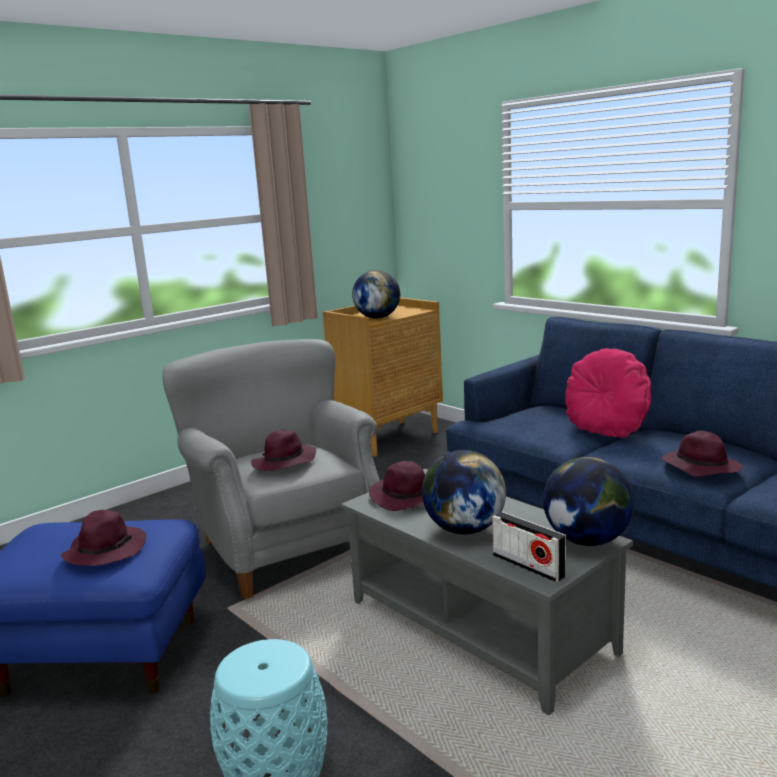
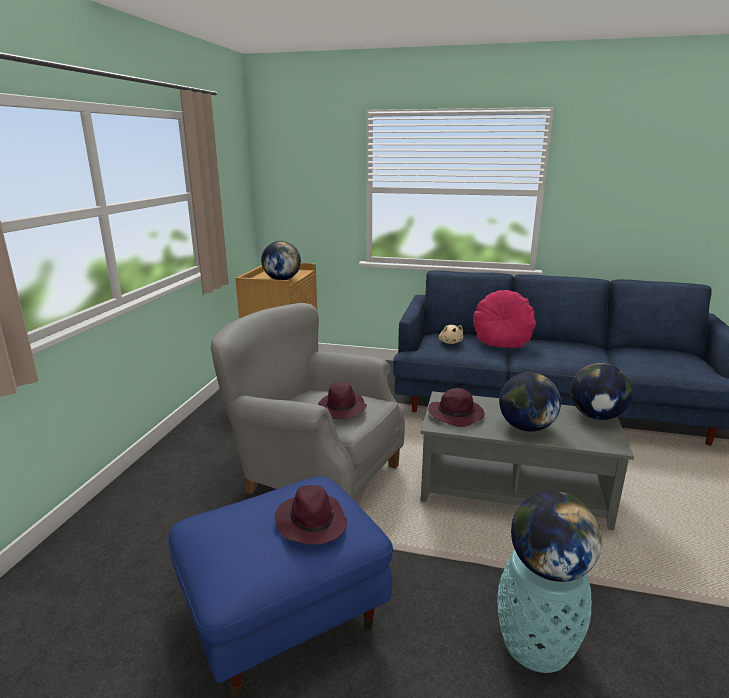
camera: 35 degrees left, 5 degrees up
radio [492,512,566,582] -> none
purple hat [662,431,743,477] -> none
none -> beige plush toy [439,325,463,344]
none -> globe [511,491,602,582]

